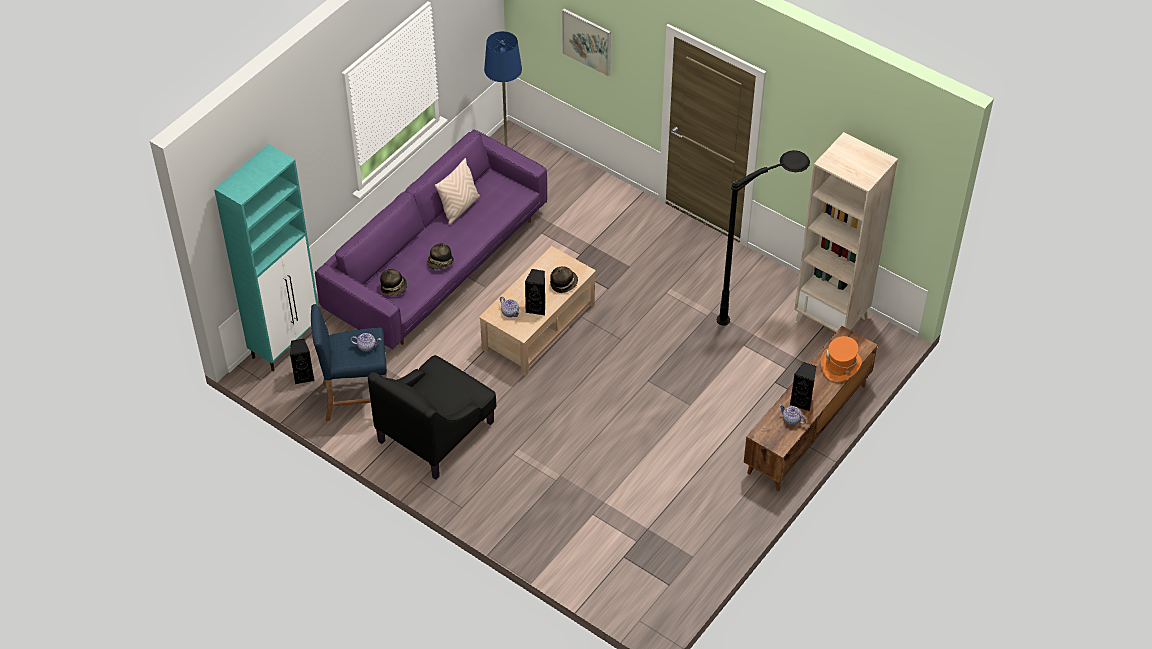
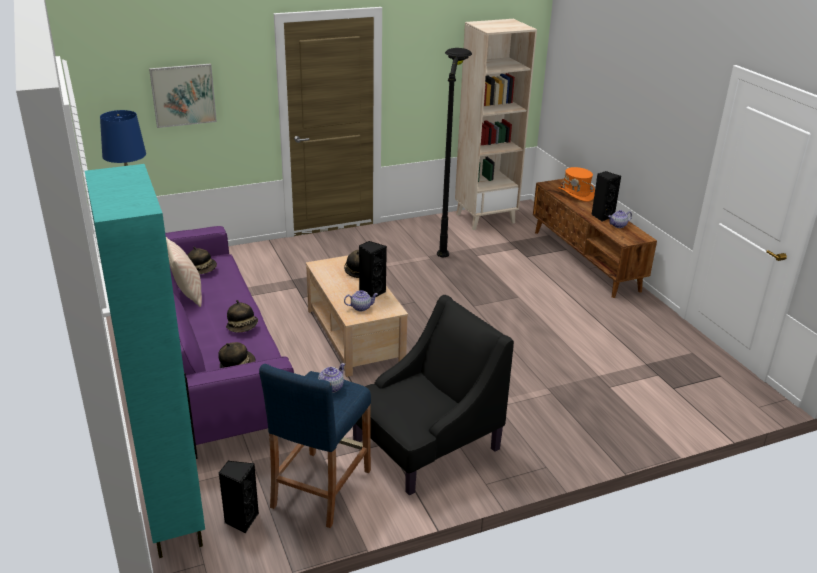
camera: 60 degrees left, 20 degrees down
black armchair [368,355,497,480] -> black armchair turned 105 degrees counterclockwise [353,295,514,496]
none -> hat [187,247,217,274]

